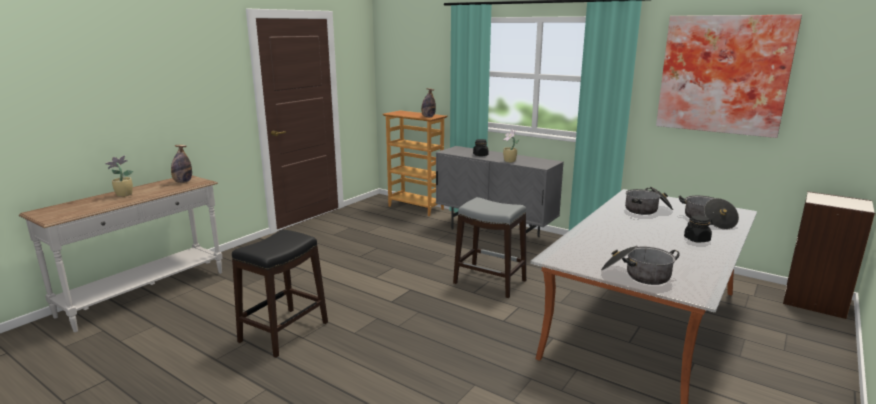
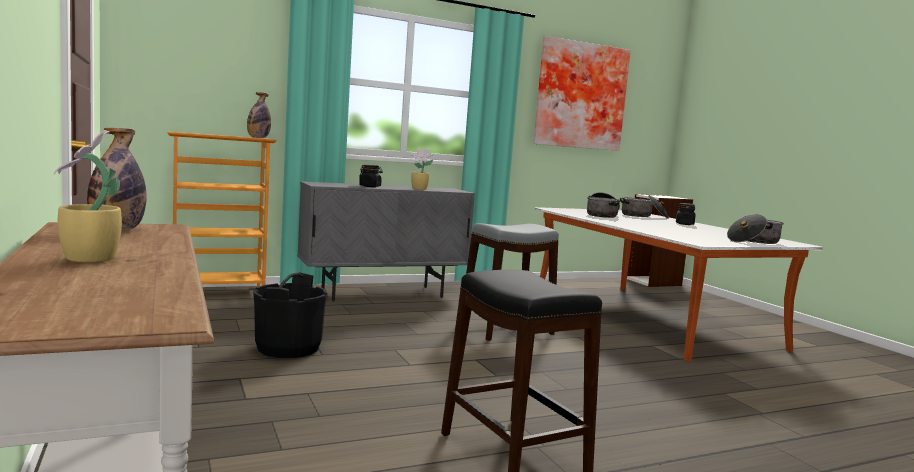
camera: 60 degrees left, 10 degrees down
none -> black bucket [253,272,327,358]

